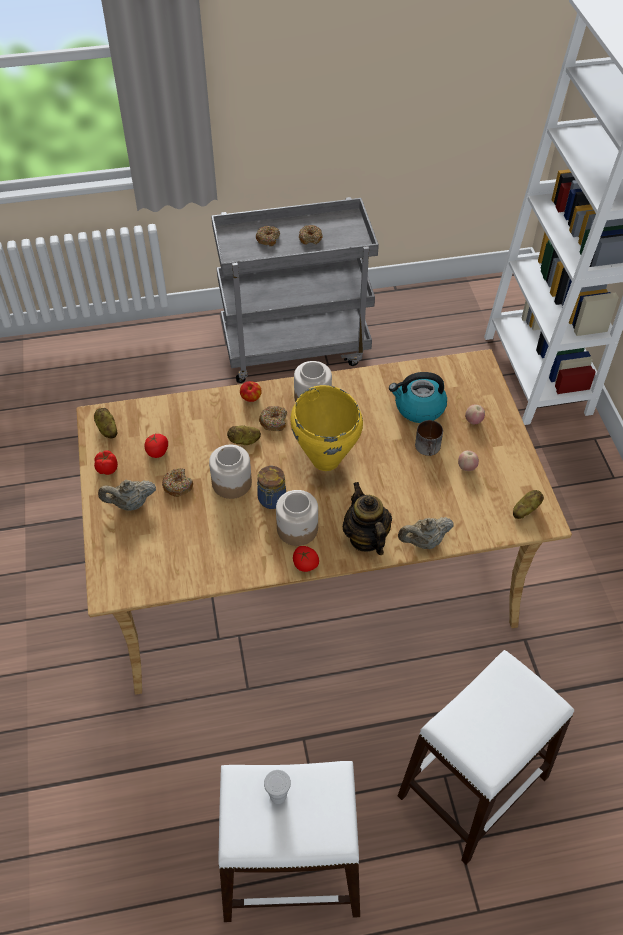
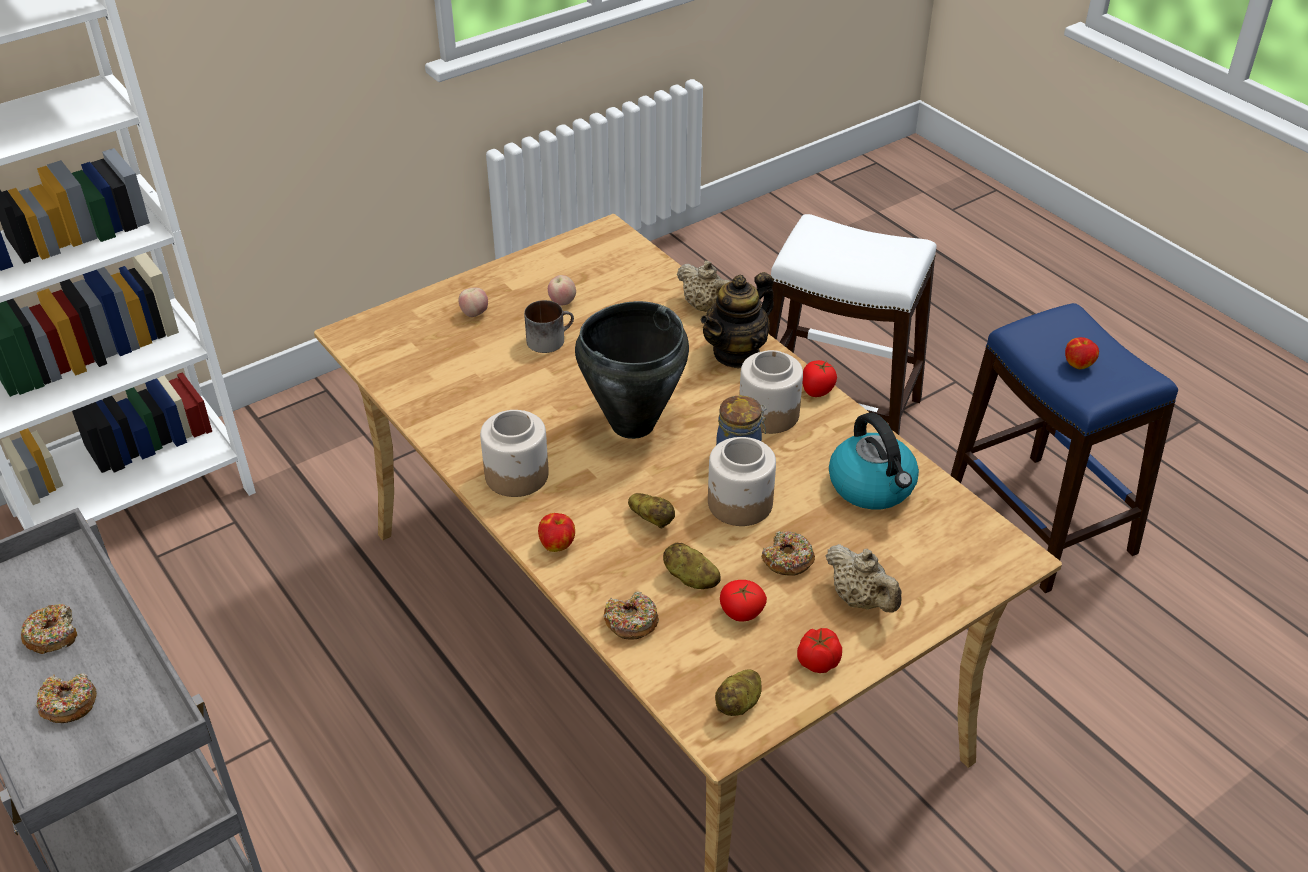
camera: 115 degrees left, 10 degrees down
white stool [218,761,360,922] -> blue stool [951,303,1178,593]
donut [259,406,287,431] -> donut moved to [604,592,659,640]
white cup [264,770,291,804] -> apple [1065,337,1099,369]
yellow cooking pot [290,385,363,471] -> black cooking pot [575,301,689,439]
kettle [389,372,447,423] -> kettle moved to [829,413,919,510]
potato [513,490,544,519] -> potato moved to [663,543,721,589]

